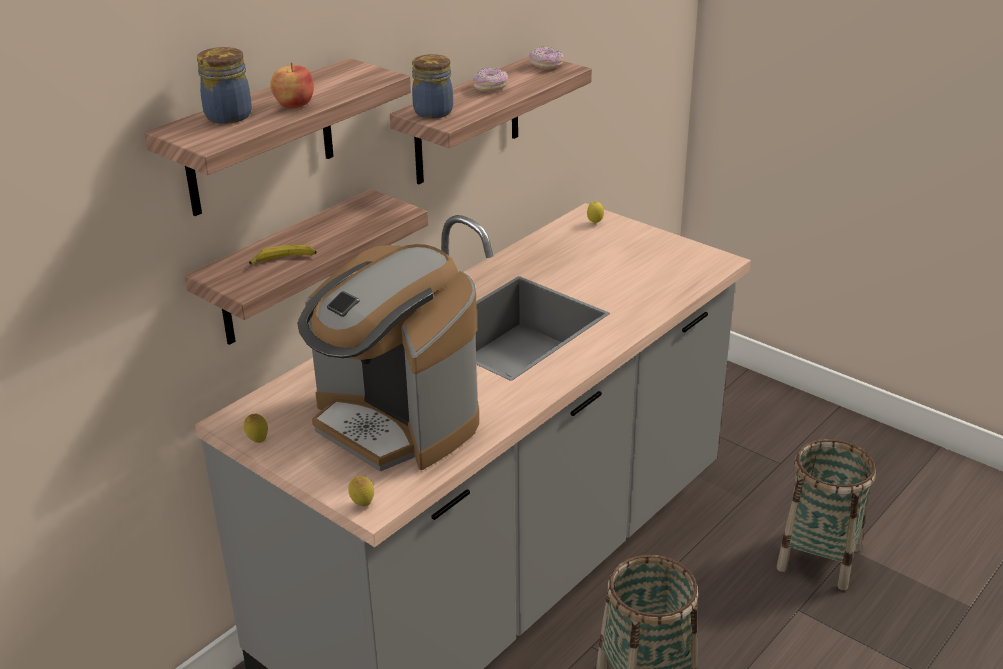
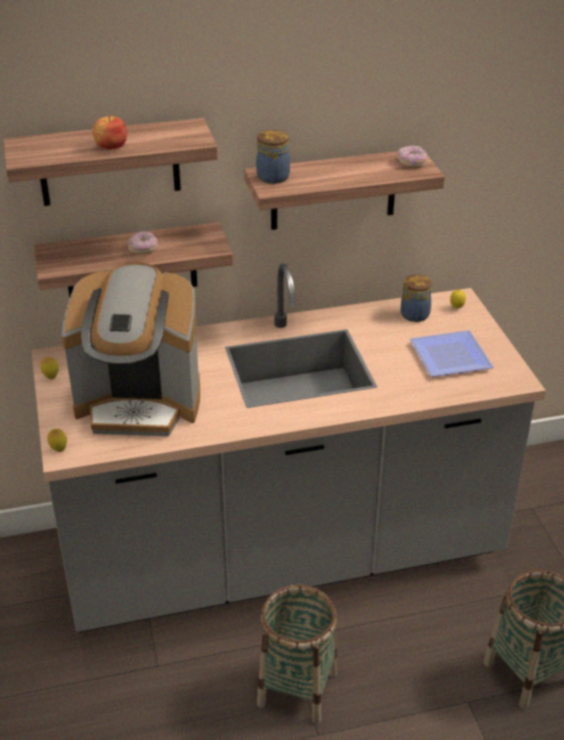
camera: 35 degrees right, 5 degrees up
jar [197,47,252,124] -> jar moved to [401,274,432,322]
banana [249,245,317,265] -> none
coffee machine [297,244,479,472] -> coffee machine turned 75 degrees counterclockwise [62,262,200,436]
donut [473,68,508,92] -> donut moved to [128,231,158,254]
none -> plate [410,330,494,377]

